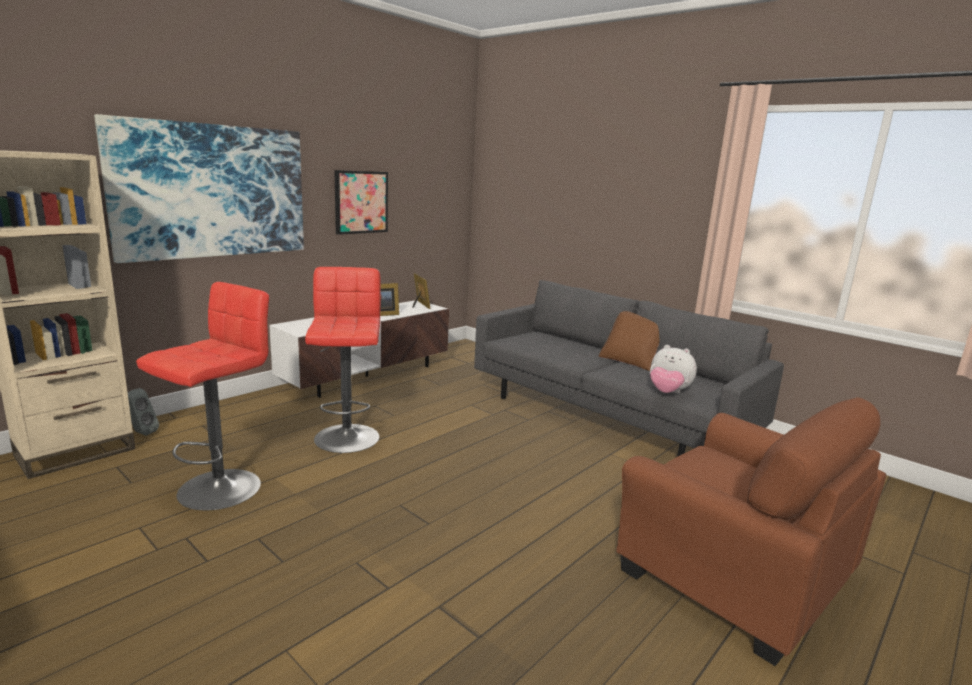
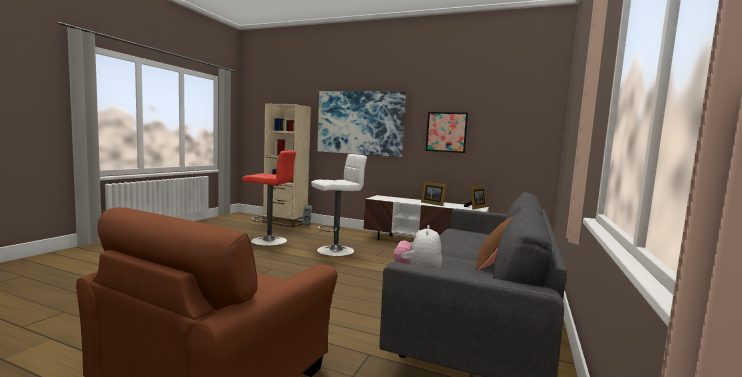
camera: 70 degrees right, 10 degrees down
red stool [305,267,381,453] -> white stool [311,154,367,256]

